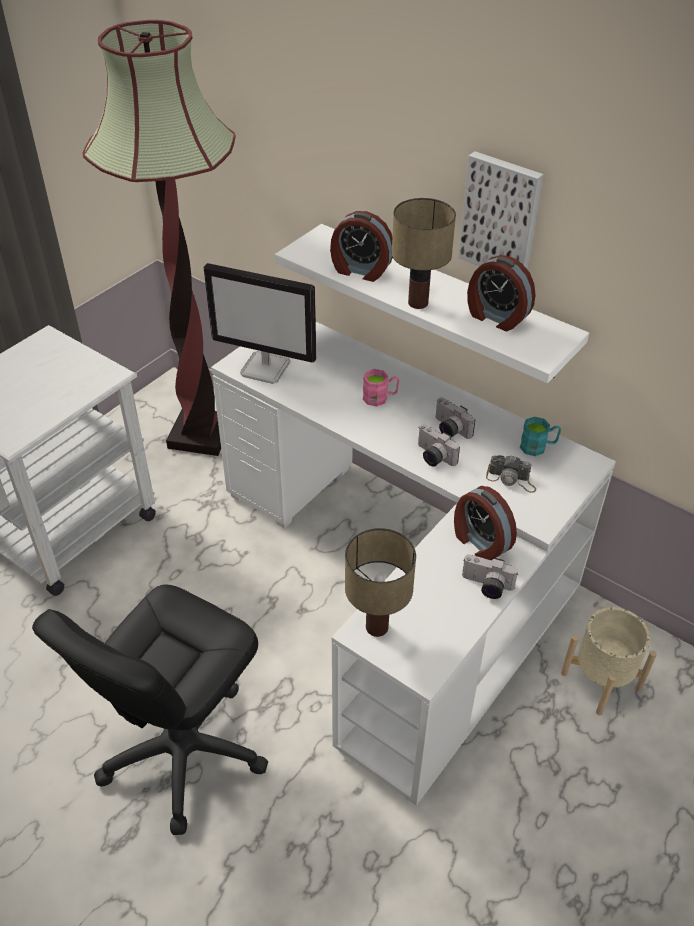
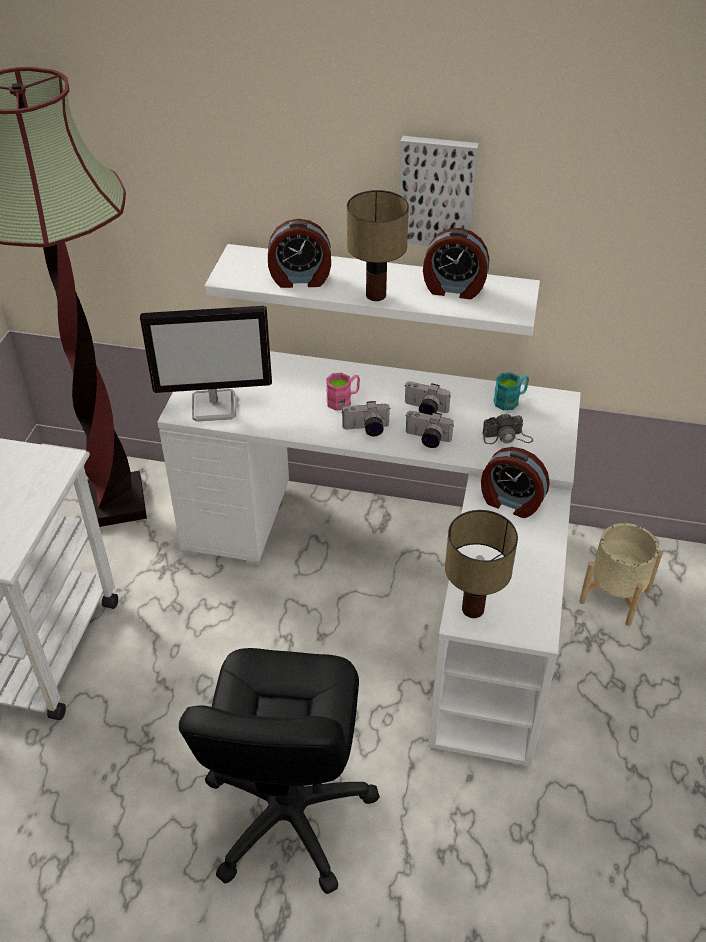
camera: 25 degrees left, 0 degrees up
camera [462,555,518,599] -> camera moved to [342,401,390,436]

